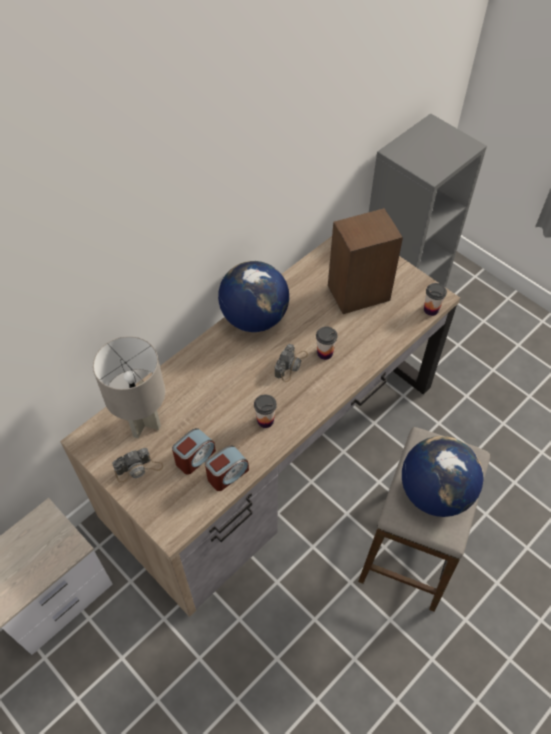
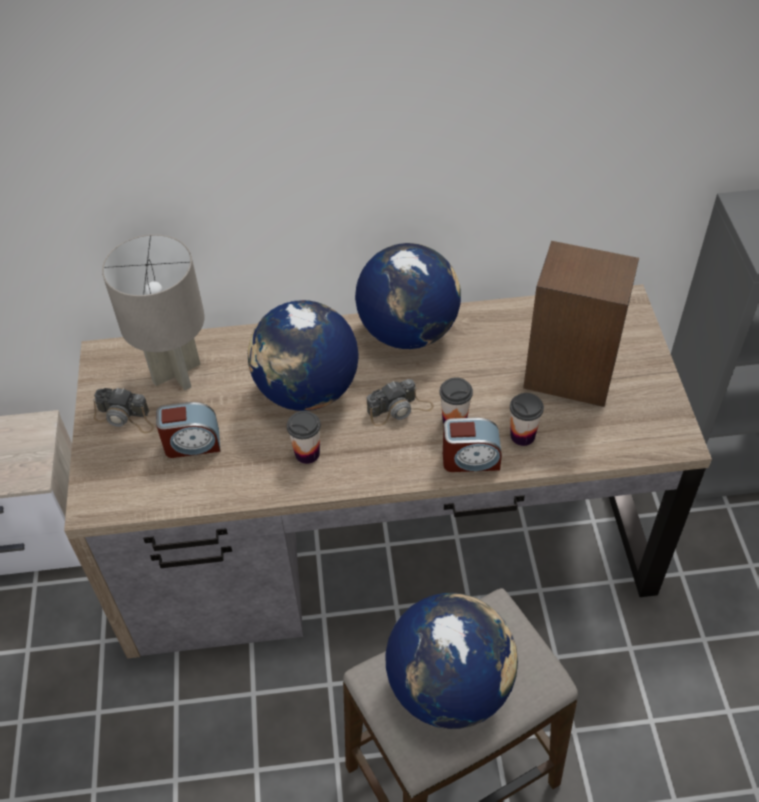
camera: 40 degrees right, 5 degrees down
alarm clock [205,446,249,491] -> alarm clock moved to [443,418,502,472]
cup [424,283,447,316] -> cup moved to [510,393,544,446]
none -> globe [248,300,359,411]

